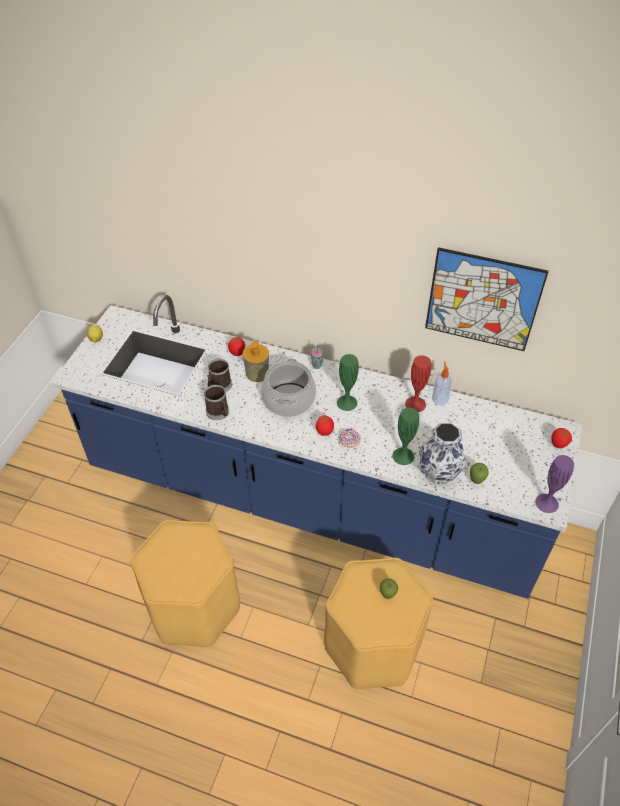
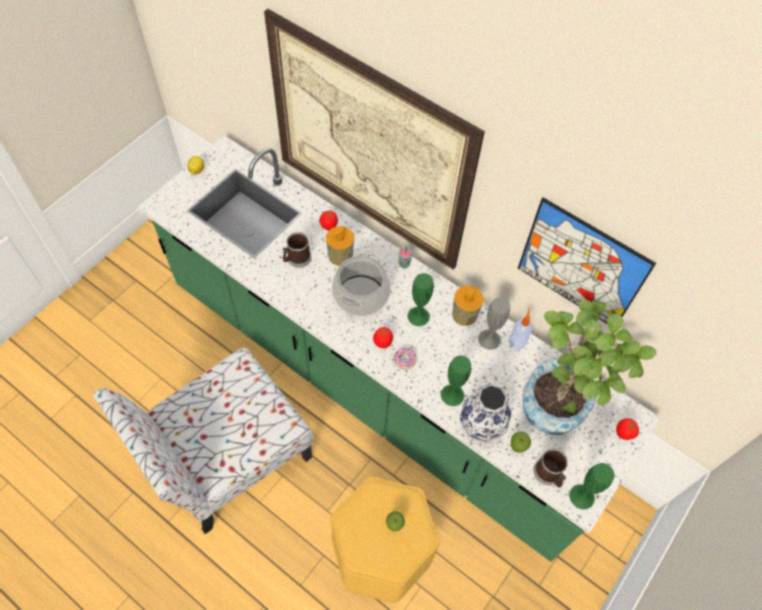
camera: 15 degrees right, 10 degrees up
blue counter [51,295,582,599] -> green counter [138,135,661,562]
yellow stool [130,520,240,647] -> chair [93,347,314,534]
mug [204,385,229,420] -> mug moved to [533,449,568,488]
red vase [405,355,431,412] -> grey vase [478,297,510,350]
purple vase [535,455,574,513] -> green vase [569,463,614,509]
none -> picture [264,9,485,269]
none -> soap dispenser [452,286,484,326]
none -> potted plant [522,300,657,435]

